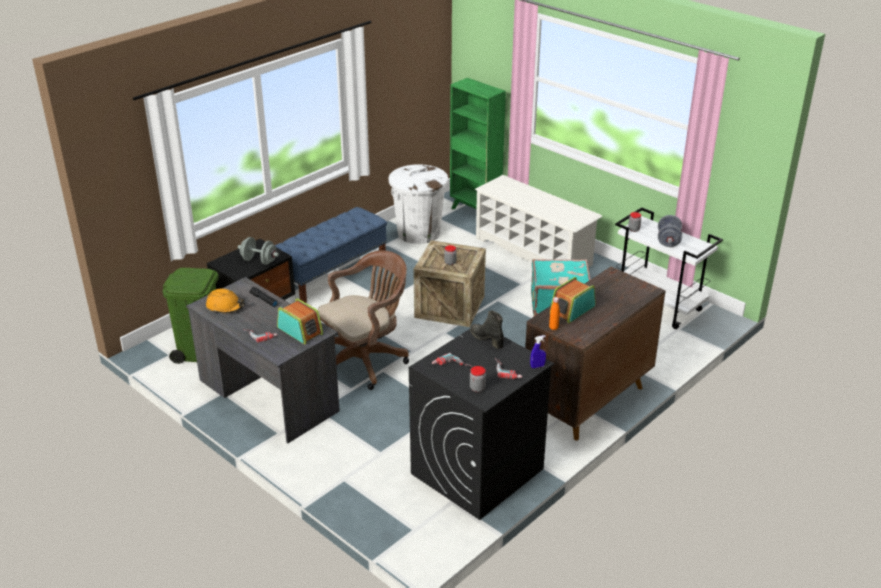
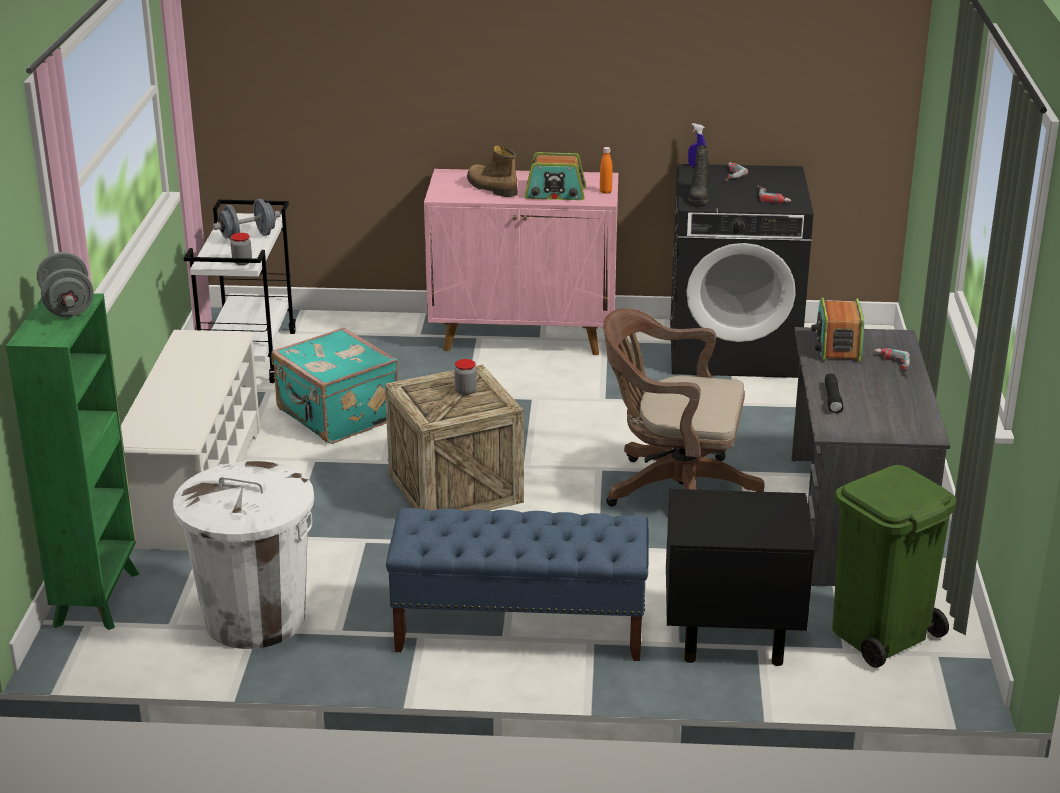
camera: 130 degrees left, 5 degrees down
orange hard hat [206,288,245,314] -> none
grey dumbbell [238,237,279,265] -> grey dumbbell moved to [37,252,94,317]
jar [470,366,486,392] -> none
brown cabinet [525,267,666,441] -> pink cabinet [424,169,618,355]
none -> boot [467,146,518,197]

